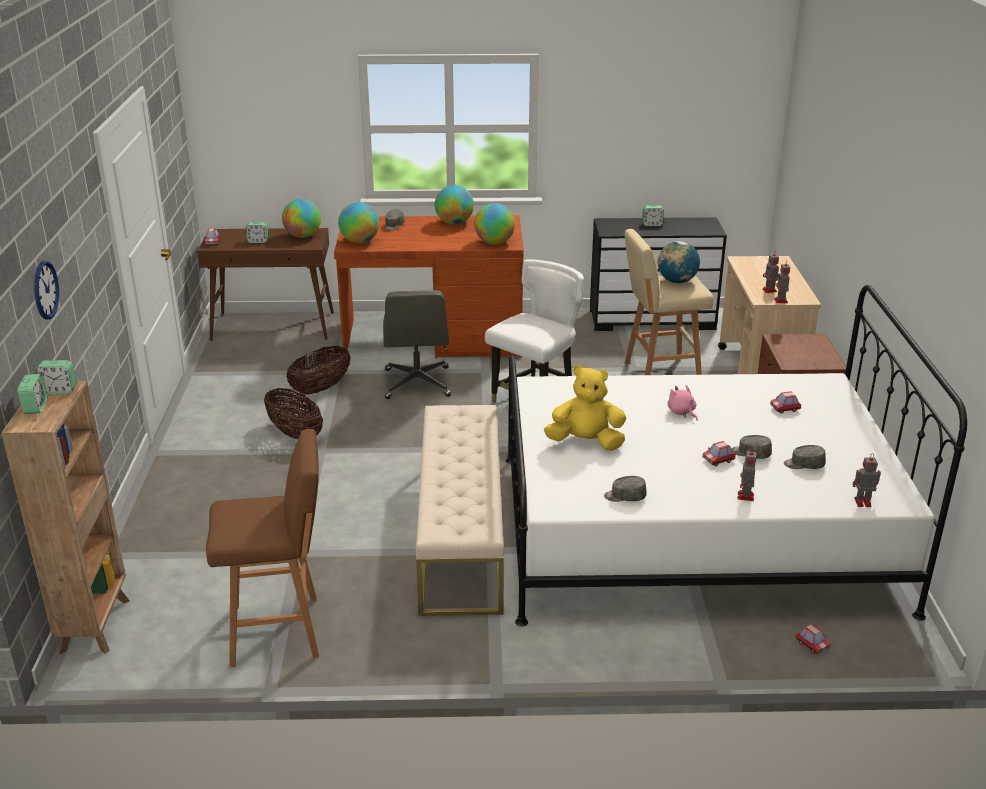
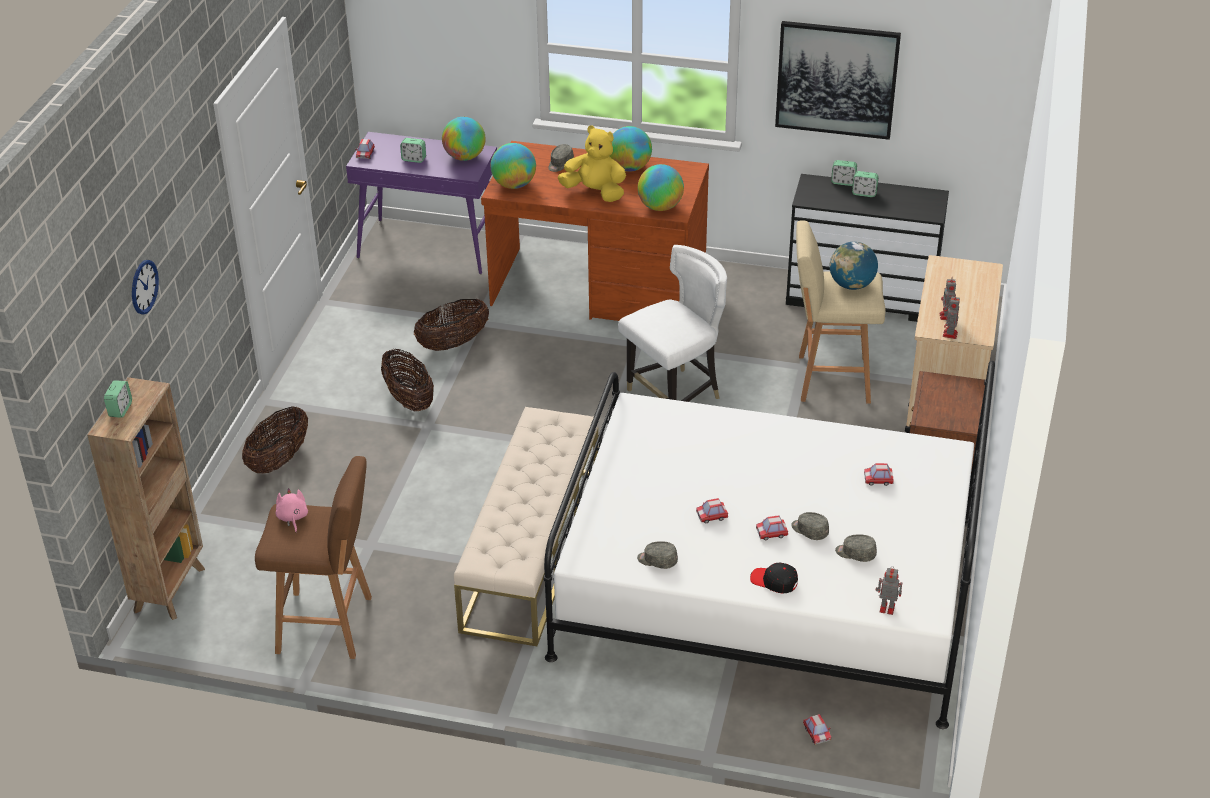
camera: 15 degrees right, 10 degrees up
alarm clock [35,360,76,394] -> alarm clock moved to [831,160,857,186]
brown console table [197,228,334,341] -> purple console table [346,132,497,274]
grey office chair [383,290,451,399] -> none
yellow plush toy [544,365,626,451] -> yellow plush toy moved to [558,125,626,202]
pink plush toy [668,385,698,421] -> pink plush toy moved to [276,488,308,532]
toy robot [738,451,756,501] -> black cap [750,563,798,593]
none -> basket [242,407,308,473]
none -> toy car [696,498,728,523]
none -> picture [775,21,901,140]

